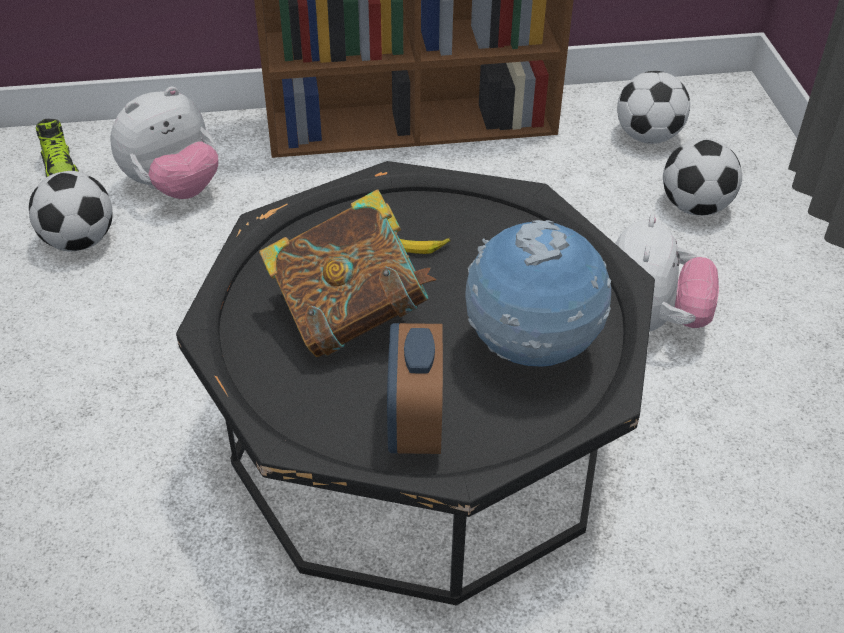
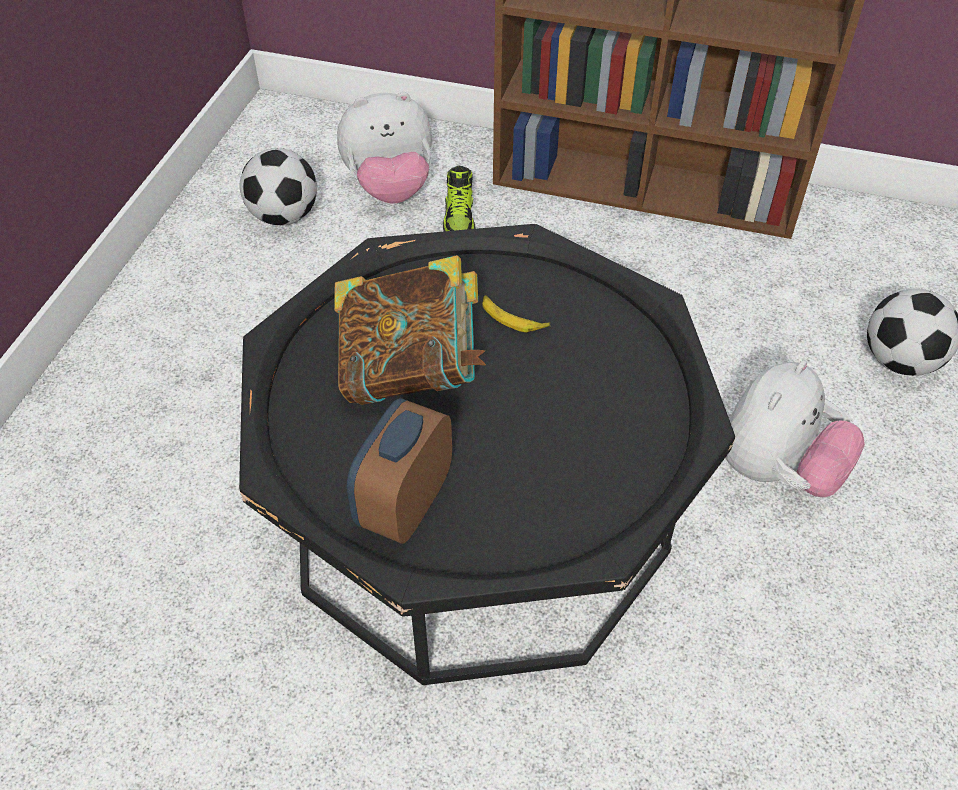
camera: 25 degrees right, 5 degrees up
shoe [36,119,79,177] -> shoe moved to [443,166,475,231]
globe [465,220,611,367] -> none
football [617,71,690,144] -> none

